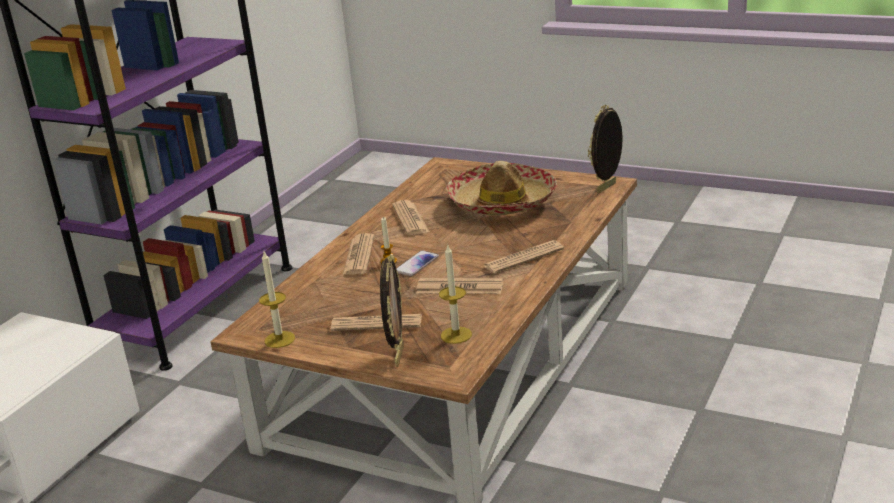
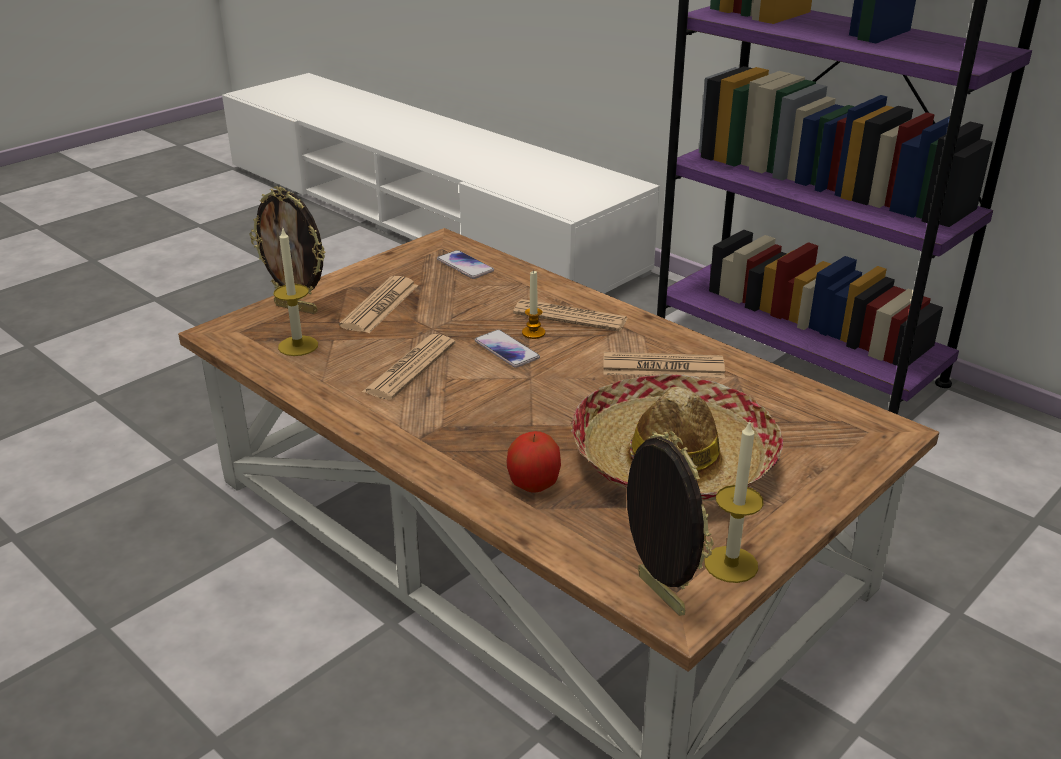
camera: 105 degrees right, 5 degrees up
candle [259,252,295,348] -> candle moved to [705,421,763,583]
newspaper [483,240,564,274] -> none
none -> phone [437,250,494,279]
none -> apple [506,431,561,493]

